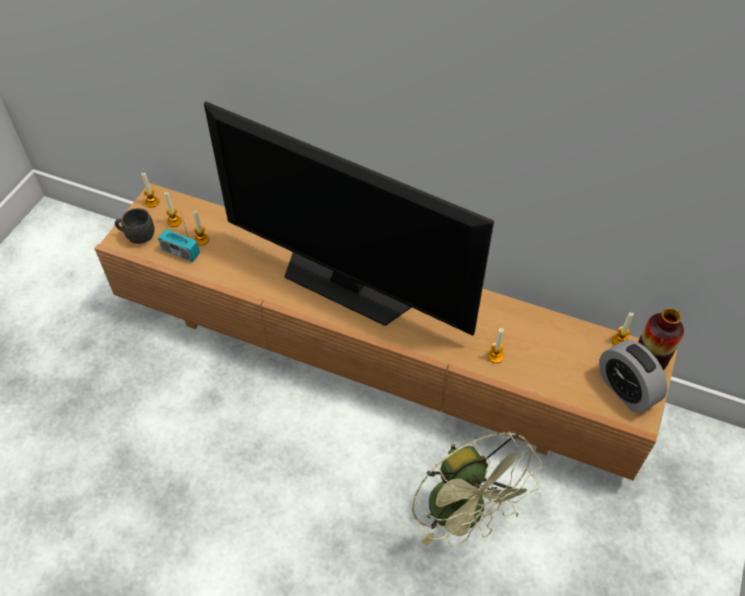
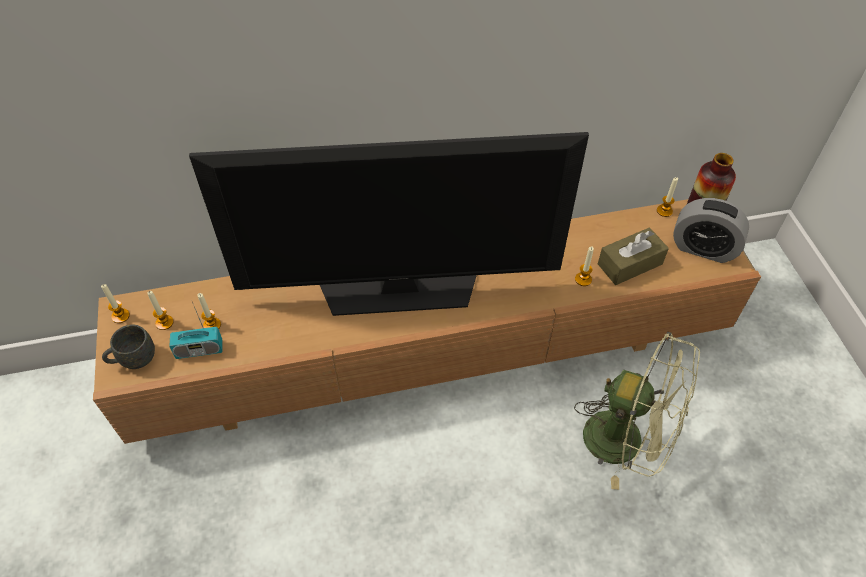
camera: 35 degrees left, 0 degrees up
none -> brown tissue box [598,228,669,285]

